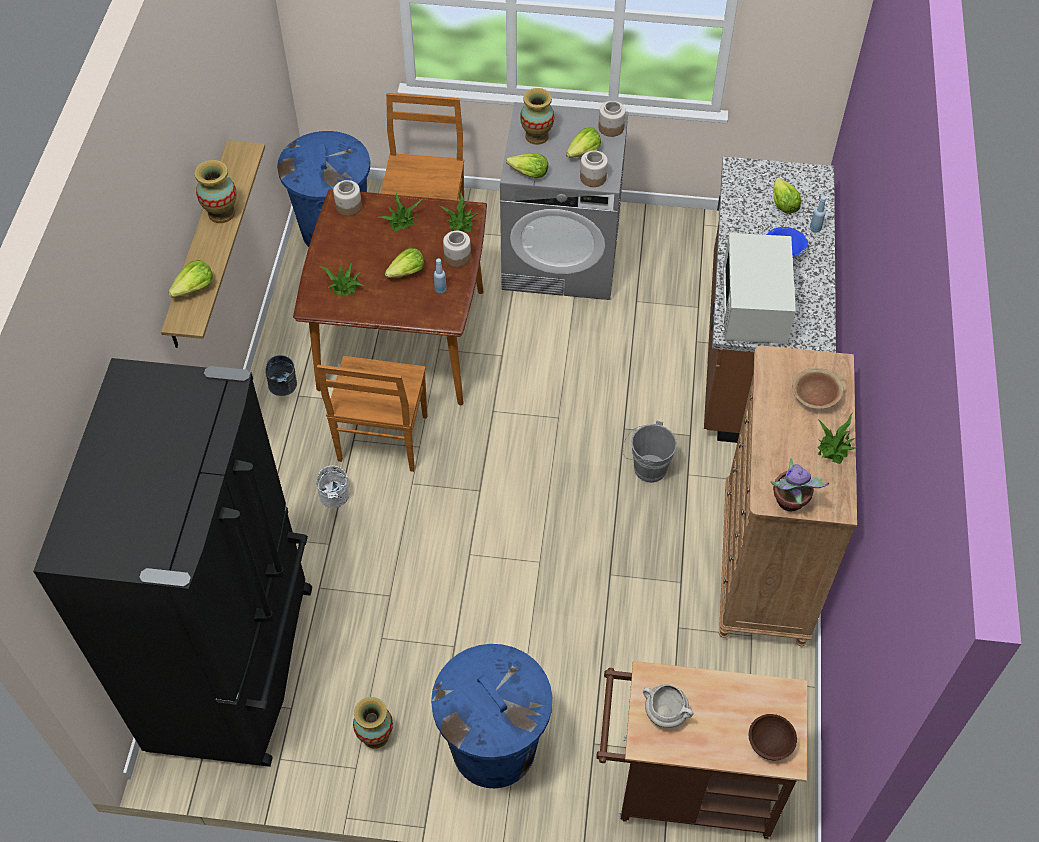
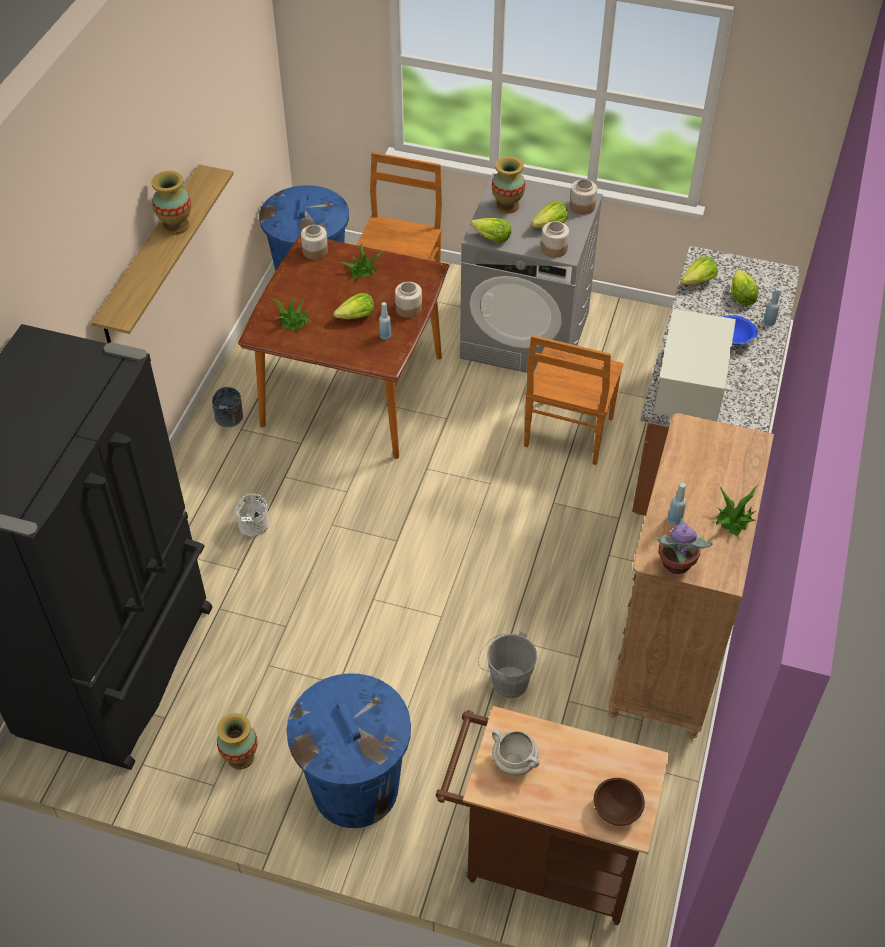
camera: 10 degrees right, 5 degrees down
lettuce [168,260,213,298] -> lettuce moved to [680,257,718,285]
brown chair [317,356,427,472] -> brown chair moved to [524,335,624,465]
potted plant [440,192,478,232] -> none
grey bucket [623,421,677,483] -> grey bucket moved to [478,631,537,698]
brown bowl [793,368,844,409] -> none
none -> blue bottle [668,483,686,525]

